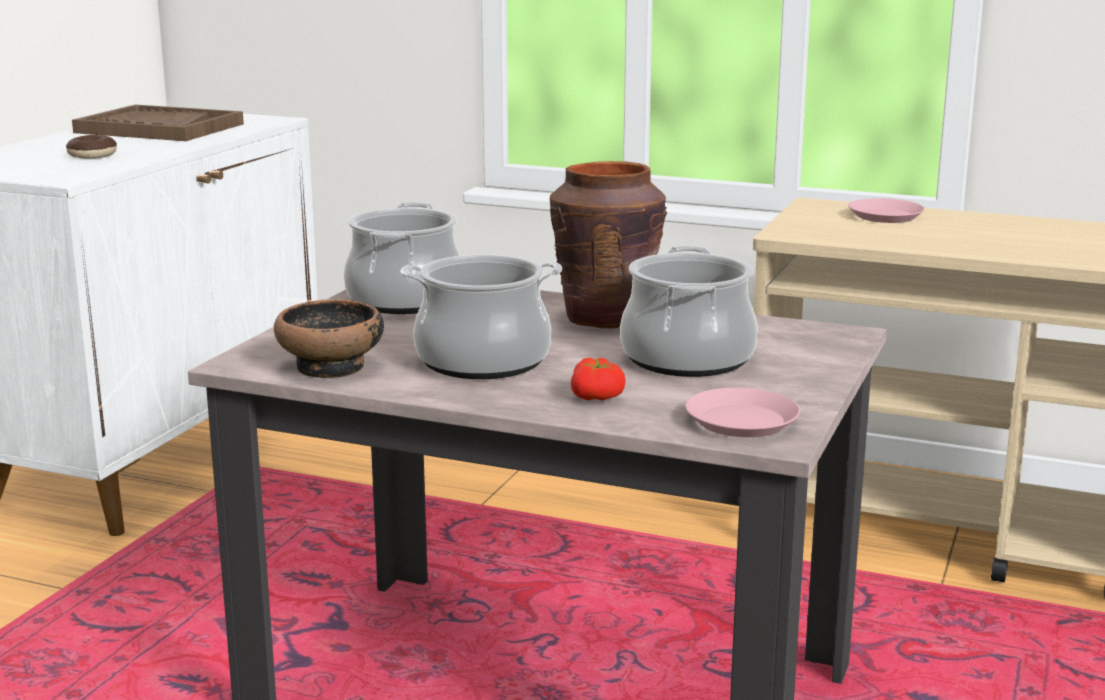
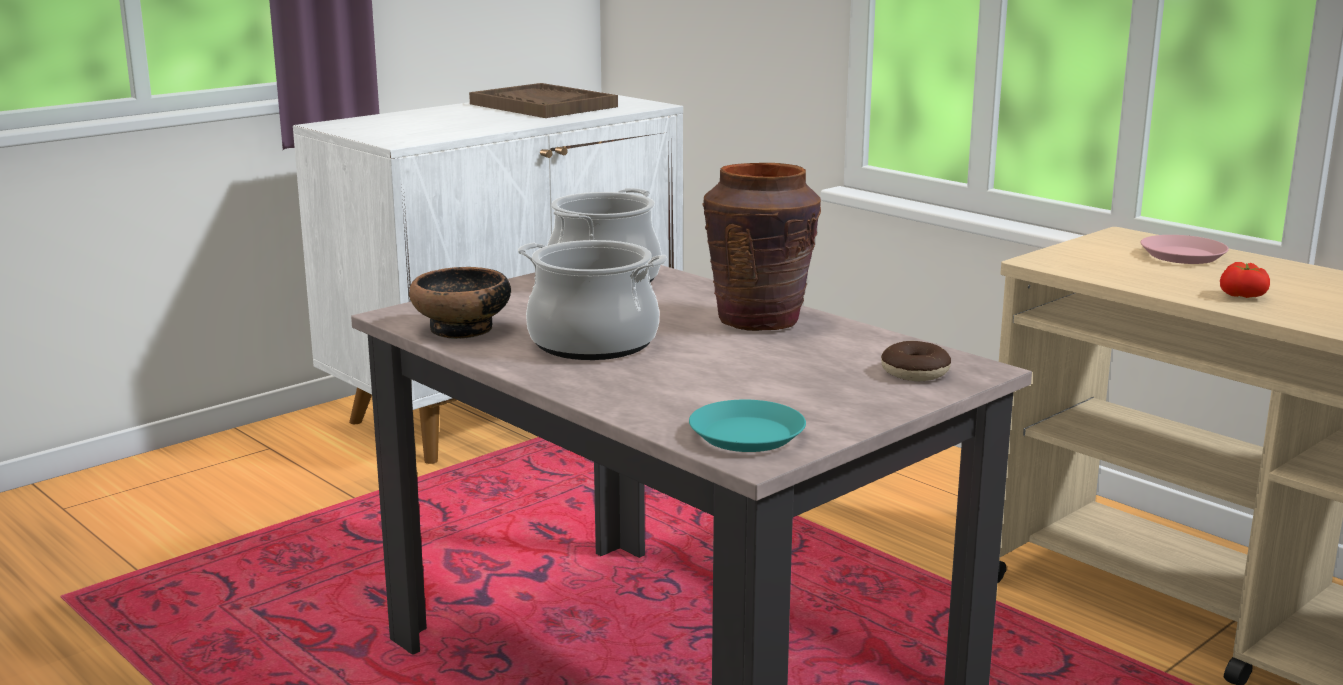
camera: 25 degrees right, 0 degrees up
donut [66,135,117,159] -> donut moved to [881,341,951,382]
tomato [571,357,626,401] -> tomato moved to [1220,262,1270,298]
cooking pot [620,246,758,377] -> none
pink plate [685,388,800,437] -> turquoise plate [689,400,806,452]

